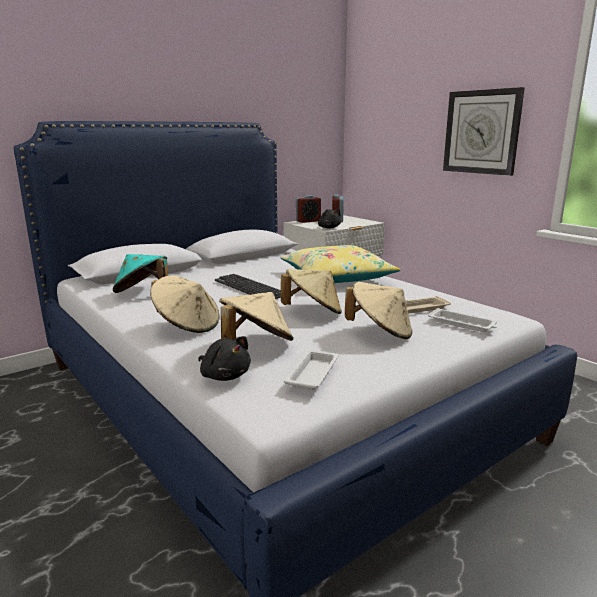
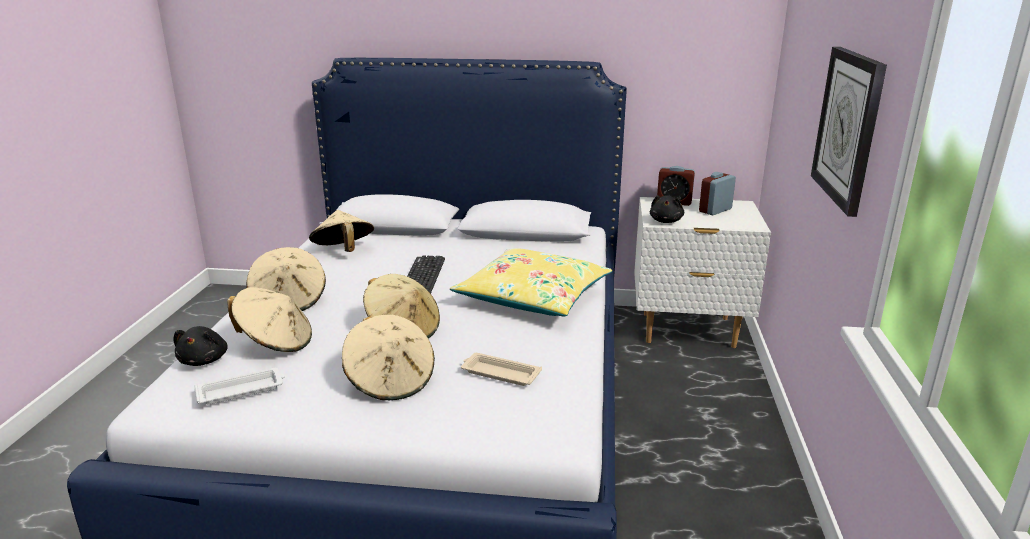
camera: 45 degrees right, 5 degrees up
turquoise hat [113,254,168,293] -> beige hat [309,210,374,252]
white tray [428,308,497,332] -> none

